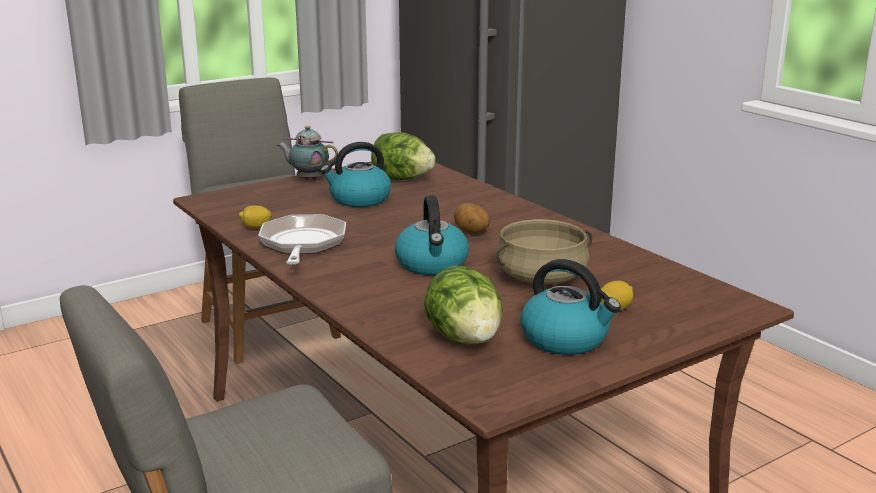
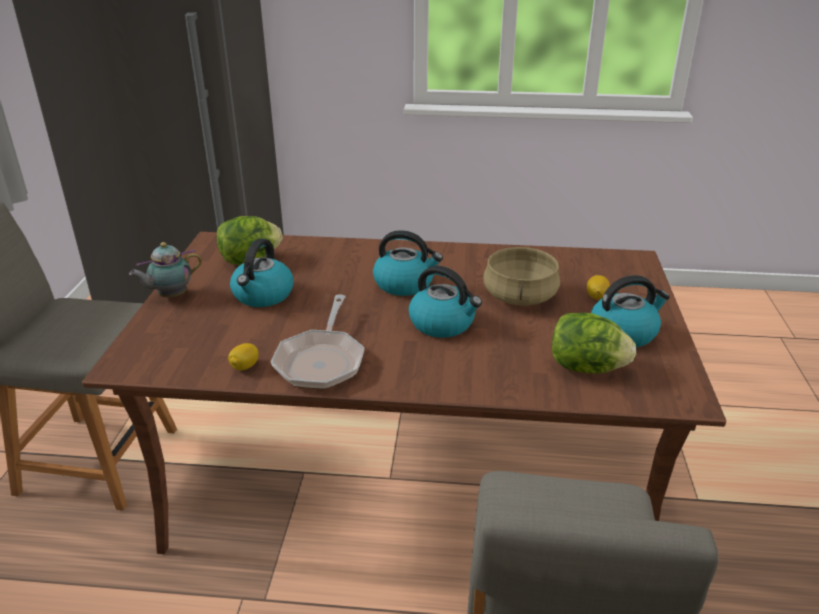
camera: 50 degrees left, 10 degrees up
frying pan [258,214,346,264] -> frying pan turned 120 degrees counterclockwise [271,294,365,389]
potato [454,203,490,234] -> kettle [373,230,443,296]

